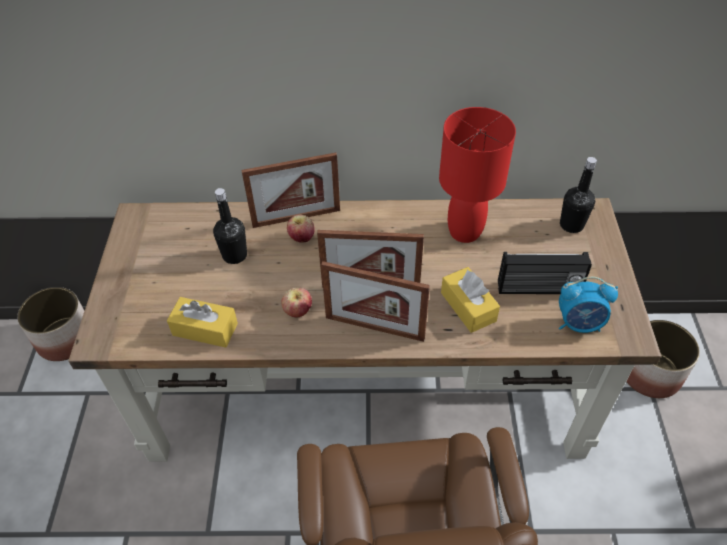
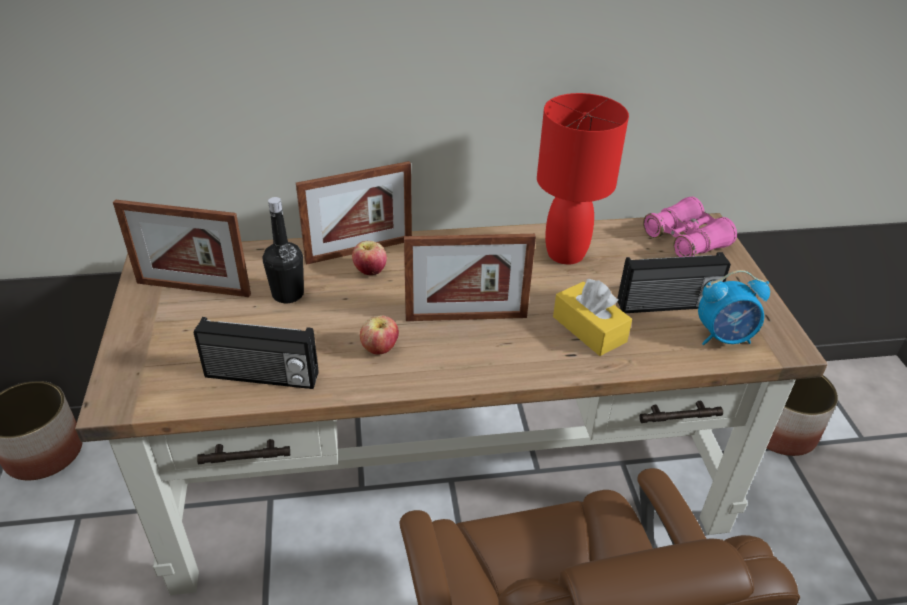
camera: 10 degrees left, 10 degrees down
yellow tissue box [167,297,238,348] -> radio [194,317,319,389]
picture frame [321,261,430,342] -> picture frame moved to [113,200,251,297]
black bottle [560,157,597,233] -> pink binoculars [643,196,737,257]

